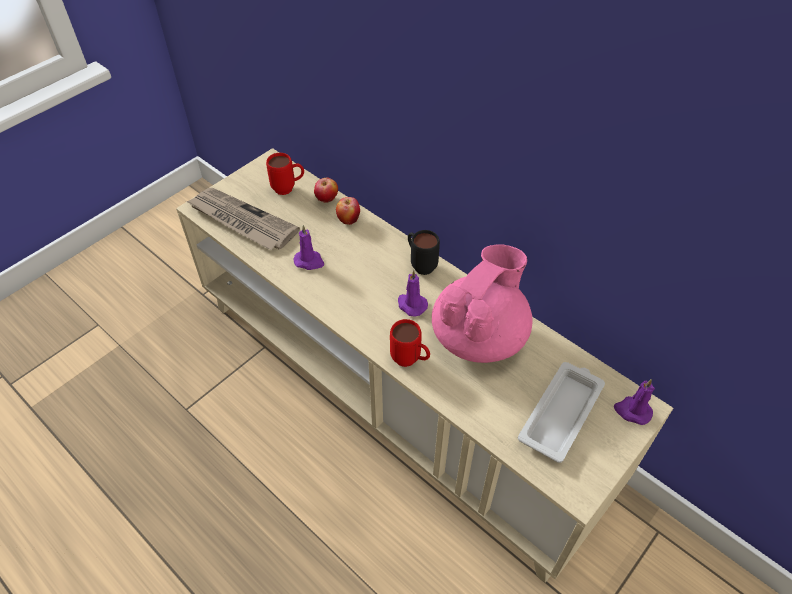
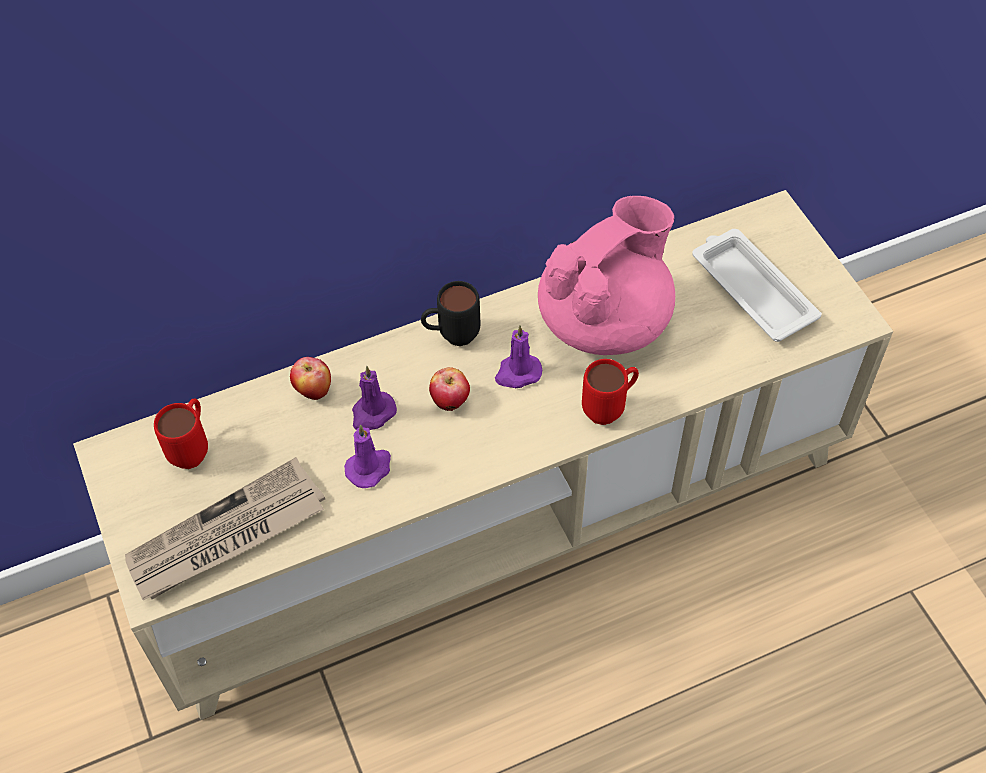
camera: 65 degrees left, 5 degrees up
apple [314,178,338,202] -> apple moved to [429,367,470,411]
pink teapot [432,244,532,363] -> pink teapot turned 75 degrees clockwise [538,196,675,355]
purple candle [614,379,655,425] -> purple candle moved to [352,366,397,430]

